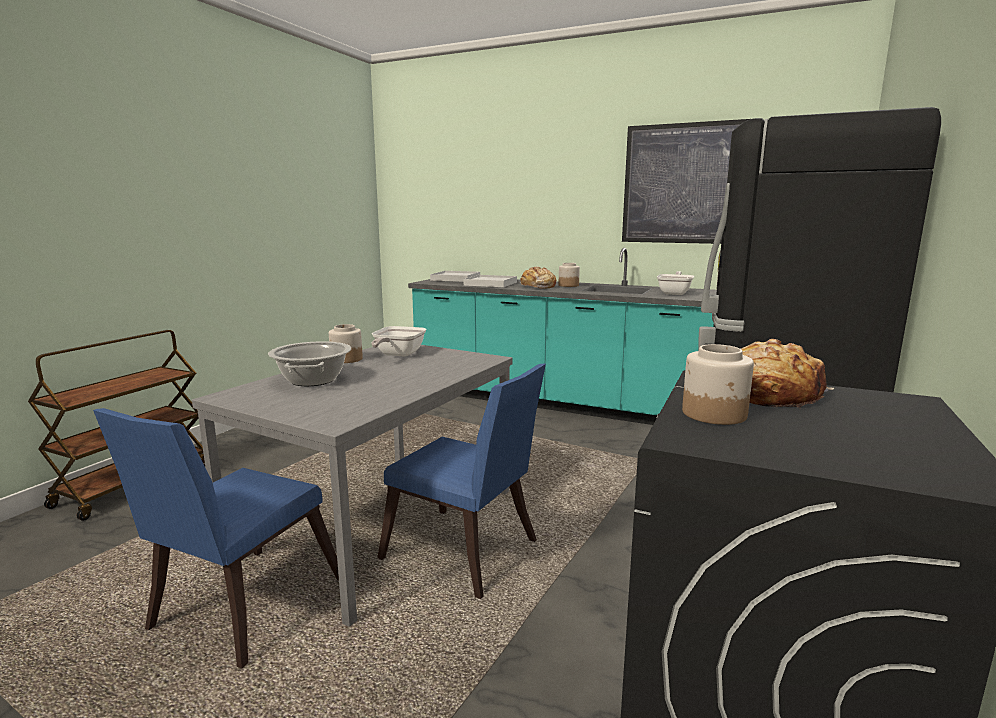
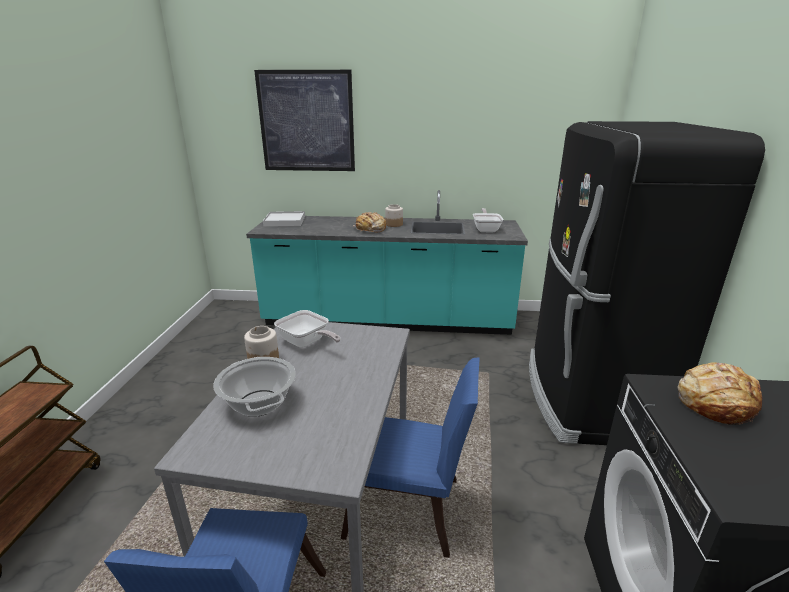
camera: 20 degrees left, 10 degrees up
frying pan [371,326,426,356] -> frying pan turned 45 degrees counterclockwise [274,310,340,348]
white tray [464,275,517,287] -> none
picture [622,119,750,244] -> picture moved to [254,70,355,171]
jar [682,344,754,425] -> none

